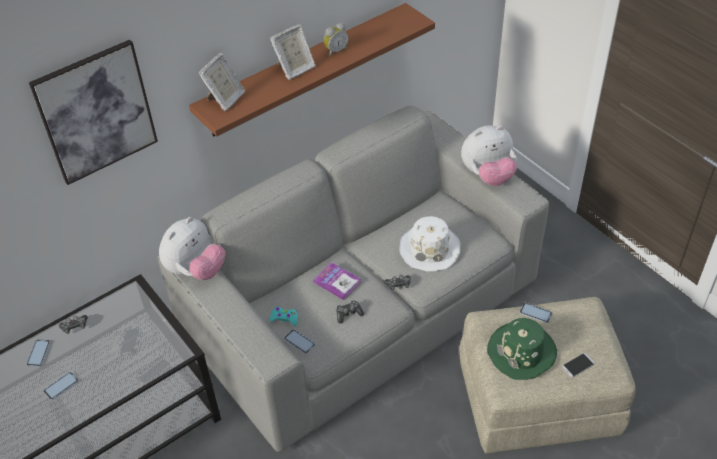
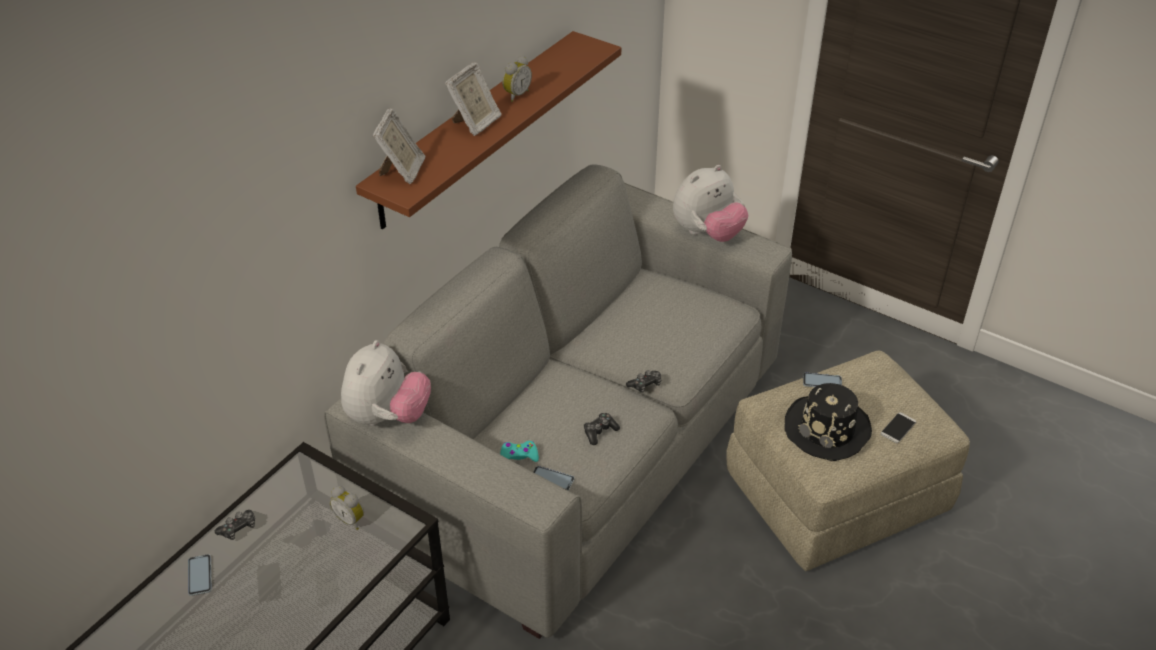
camera: 20 degrees left, 5 degrees down
picture [29,40,158,185] -> none
phone [44,372,79,400] -> none
book [313,262,362,300] -> none
white hat [399,216,461,271] -> none
green hat [487,318,557,380] -> black hat [785,383,872,461]
none -> alarm clock [330,486,364,530]

